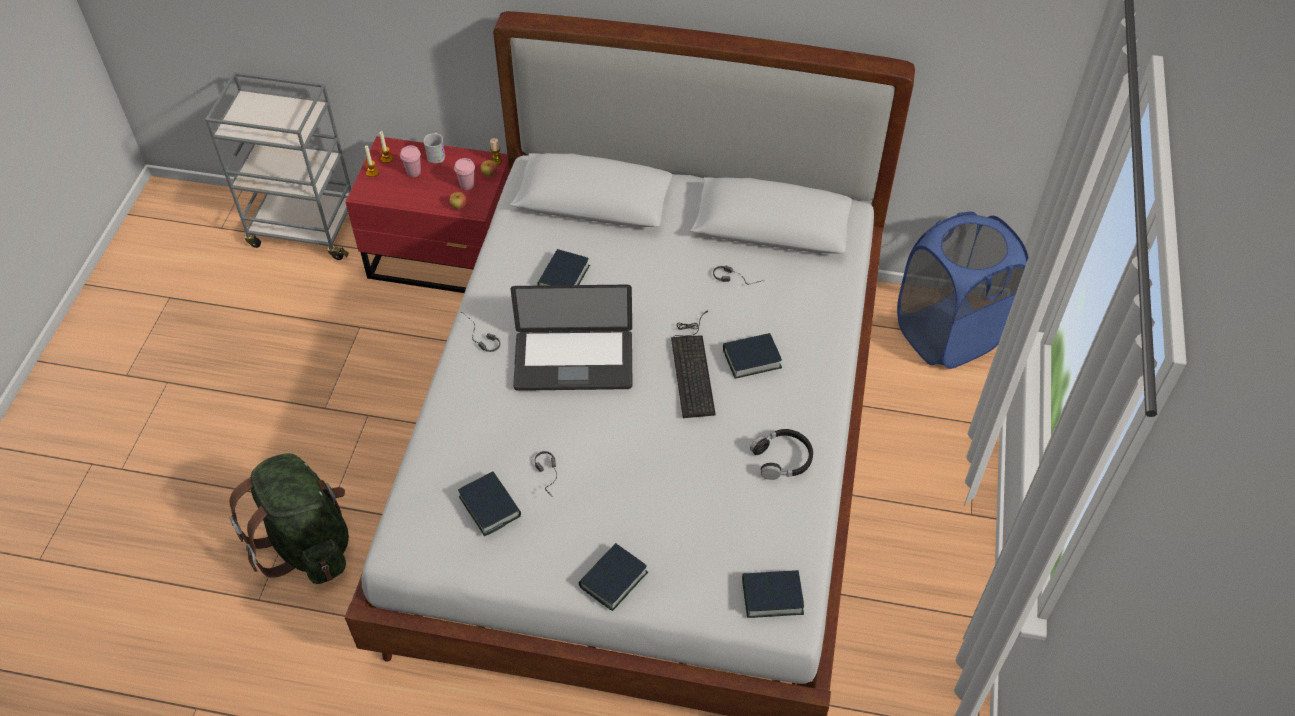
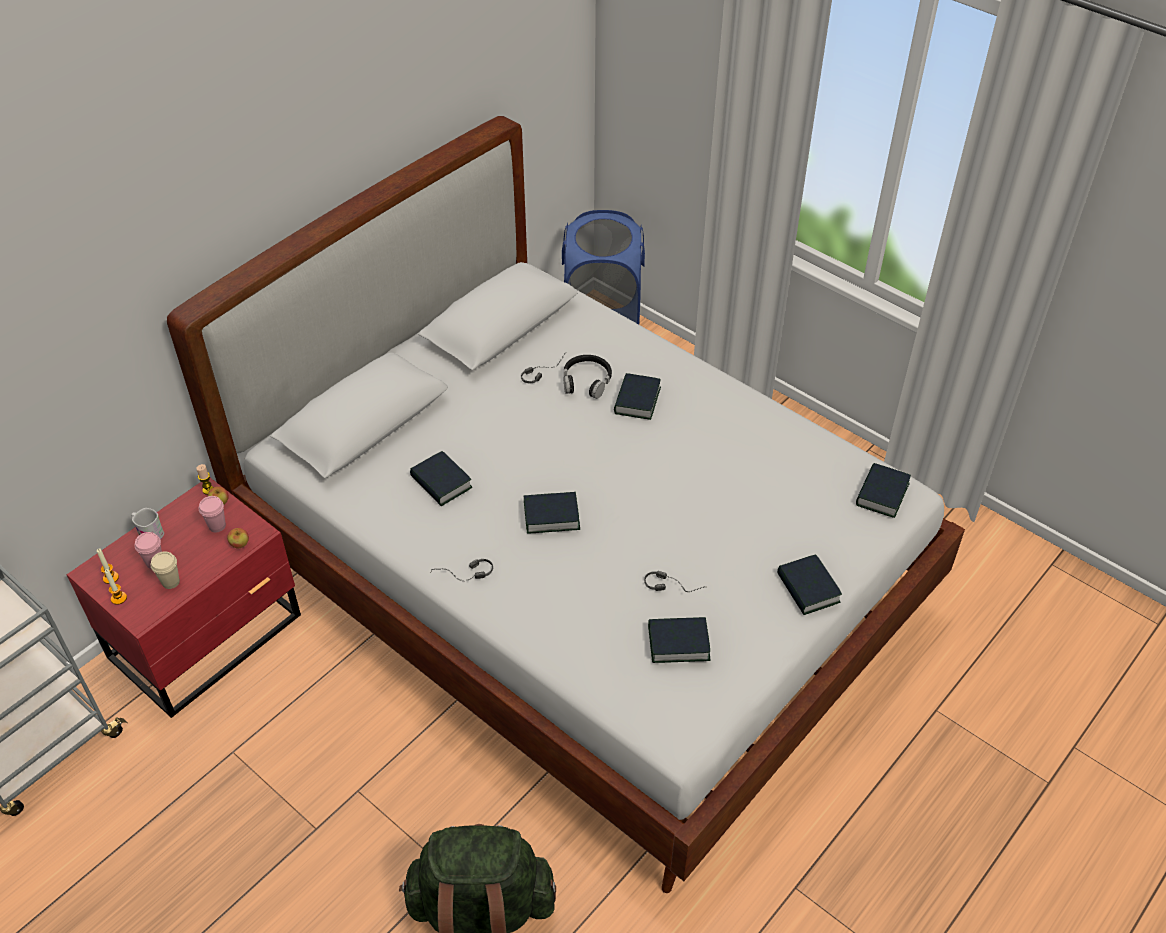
camera: 60 degrees left, 5 degrees down
laptop [511,285,633,391] -> book [524,492,580,534]
keyboard [671,310,716,418] -> none
black headphones [750,429,813,480] -> black headphones moved to [564,355,612,399]
none -> beige cup [151,551,180,589]

